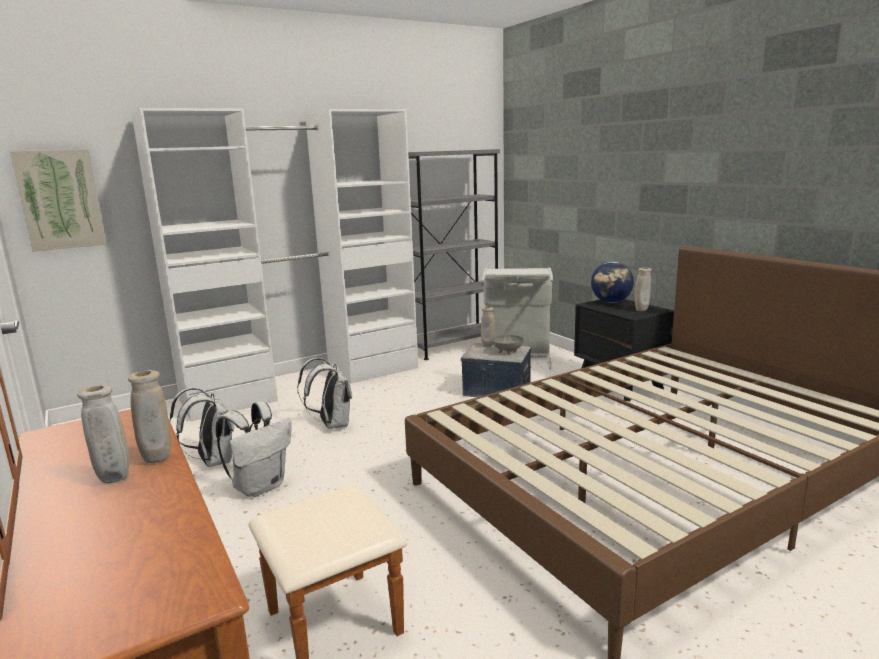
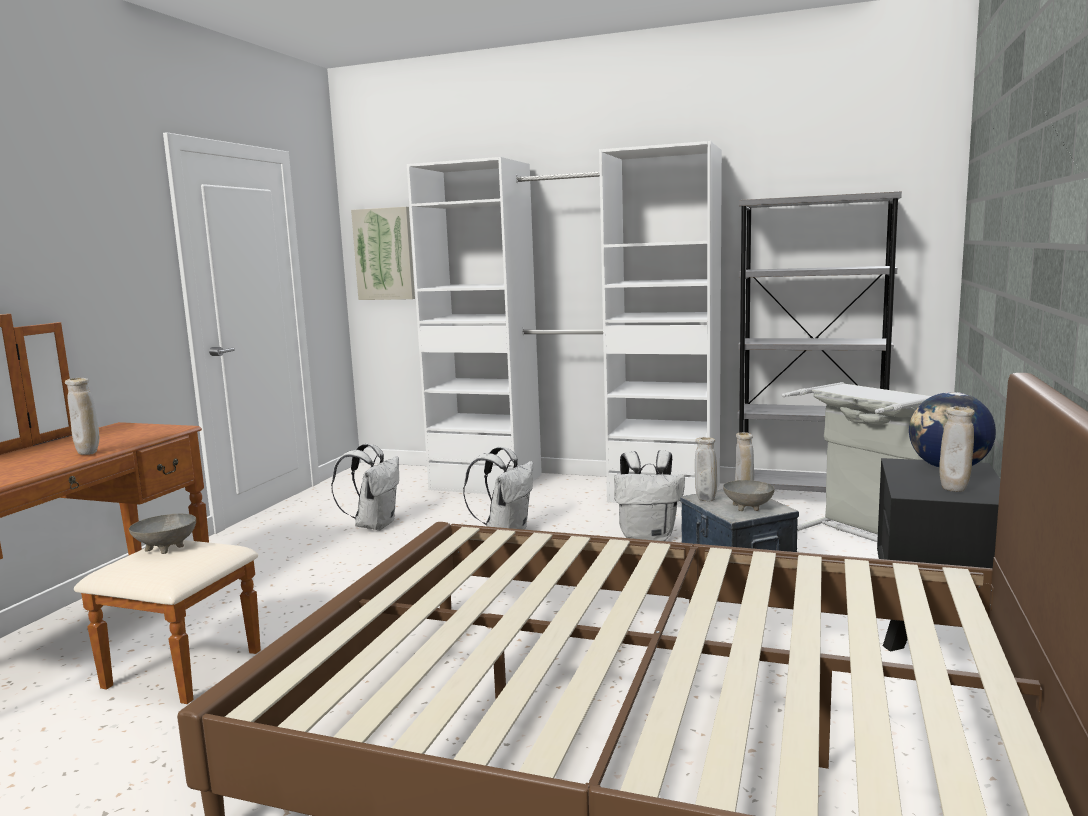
camera: 50 degrees right, 5 degrees down
beige vase [77,385,129,484] -> beige vase moved to [695,437,717,501]
white backpack [216,401,292,497] -> white backpack moved to [614,450,685,541]
none -> grey bowl [129,514,196,554]

